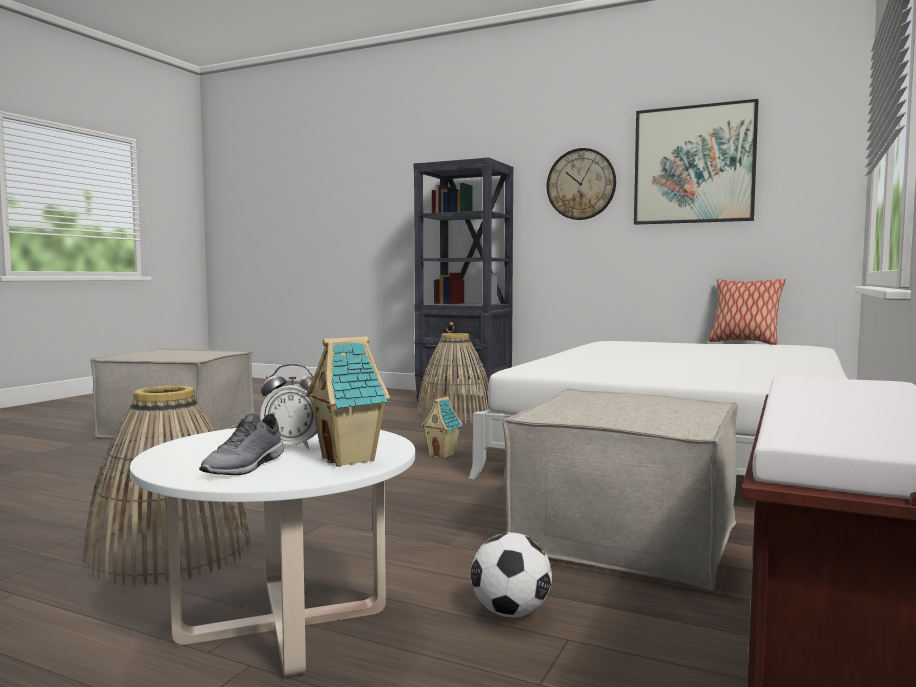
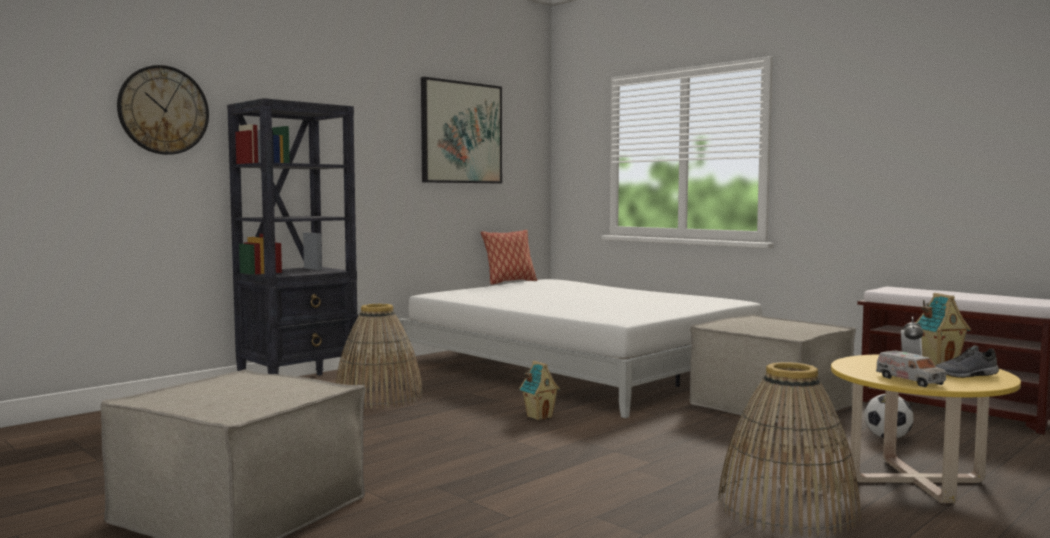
camera: 70 degrees left, 0 degrees up
white coffee table [130,428,415,677] -> yellow coffee table [831,354,1021,503]
grey shoe [199,413,284,475] -> grey shoe turned 135 degrees clockwise [935,345,999,378]
wall clock [547,148,616,220] -> wall clock moved to [117,65,209,155]
none -> toy truck [876,350,947,387]

